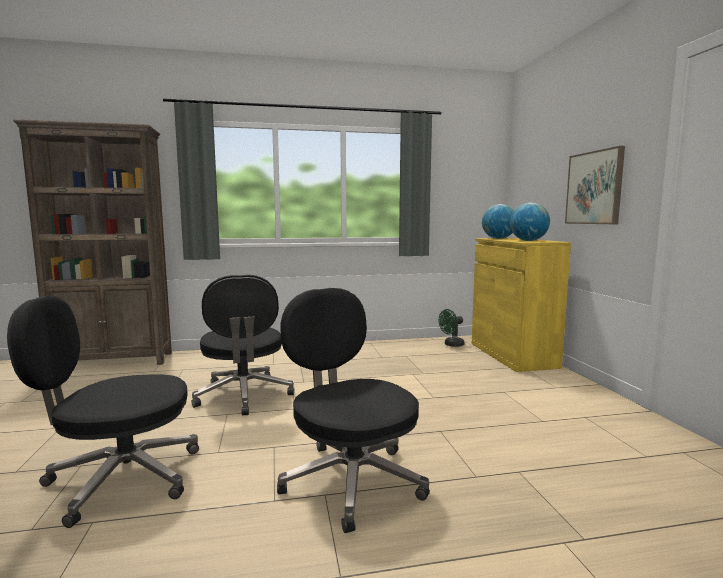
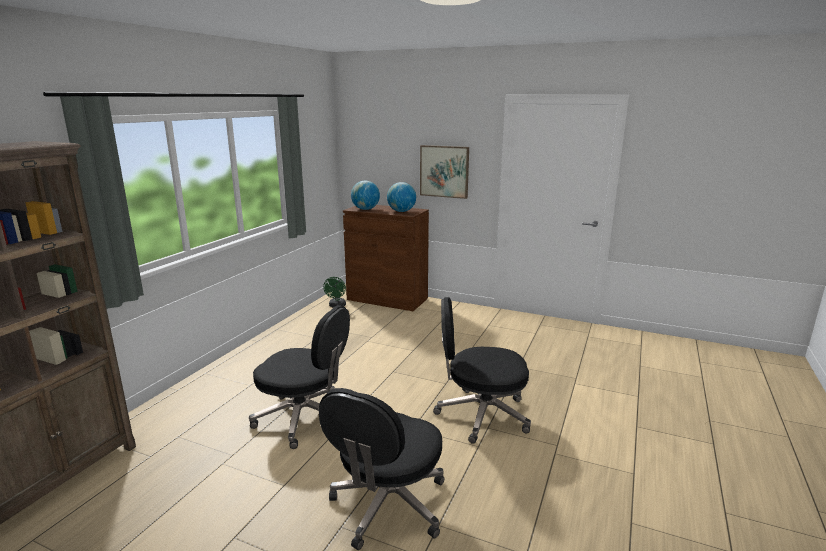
camera: 55 degrees left, 10 degrees up
yellow cabinet [472,238,571,372] -> brown cabinet [343,205,429,311]

